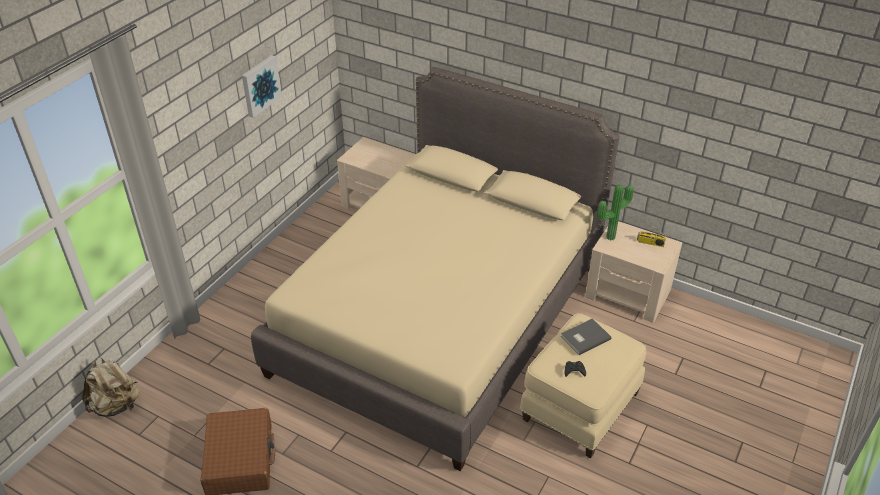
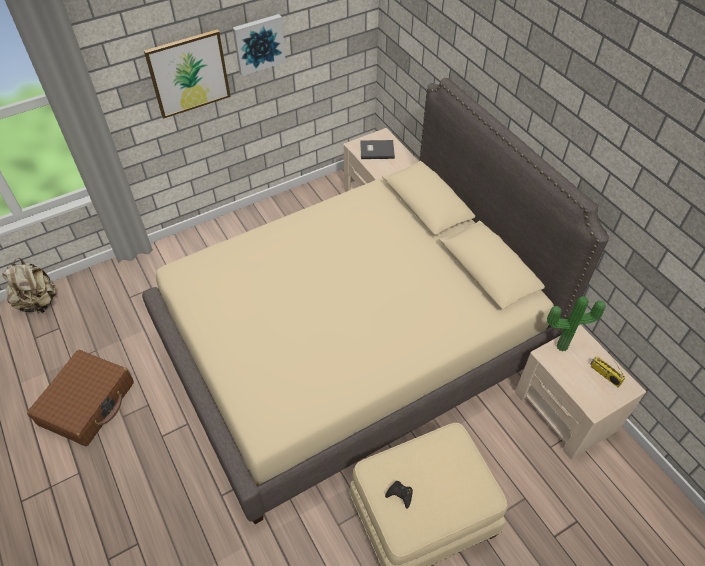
camera: 30 degrees right, 10 degrees up
grey book [561,318,611,355] -> grey book moved to [360,140,395,159]
none -> picture [144,29,231,119]

